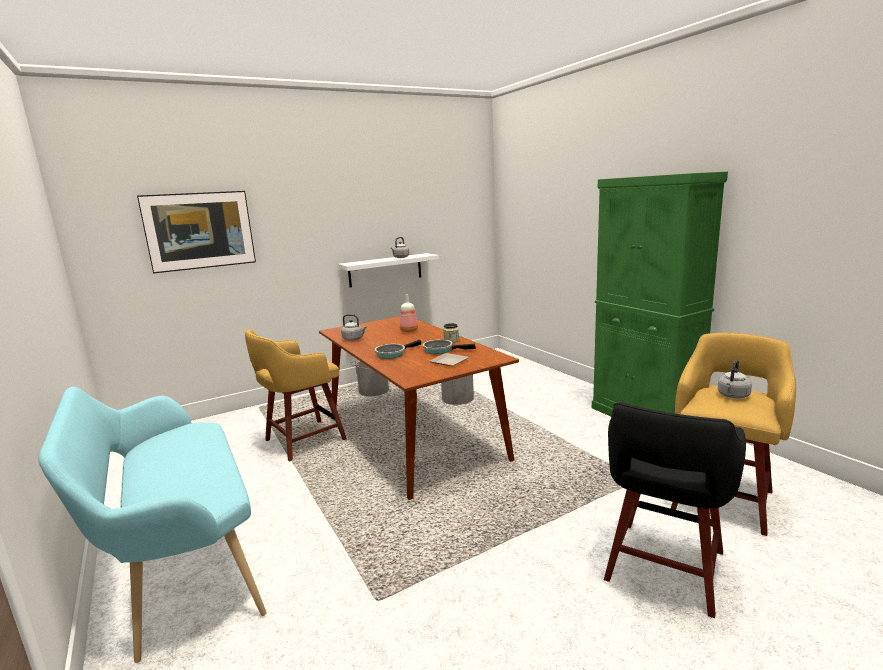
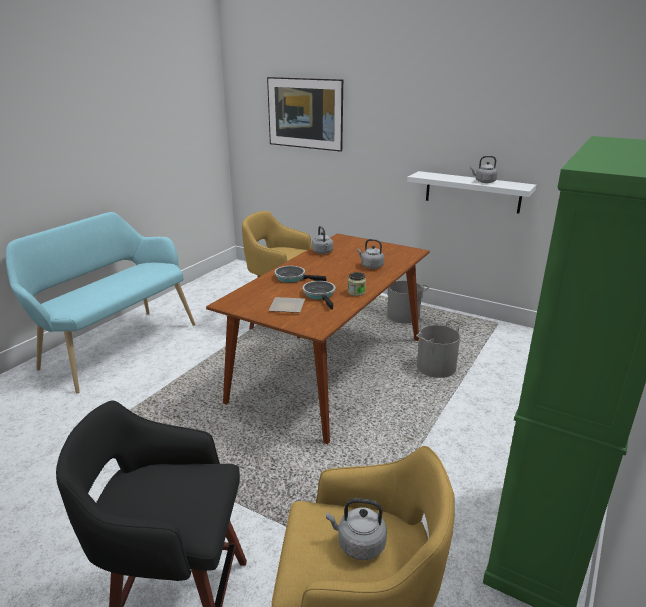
camera: 60 degrees right, 10 degrees up
bottle [400,294,418,332] -> grey kettle [357,239,384,269]

